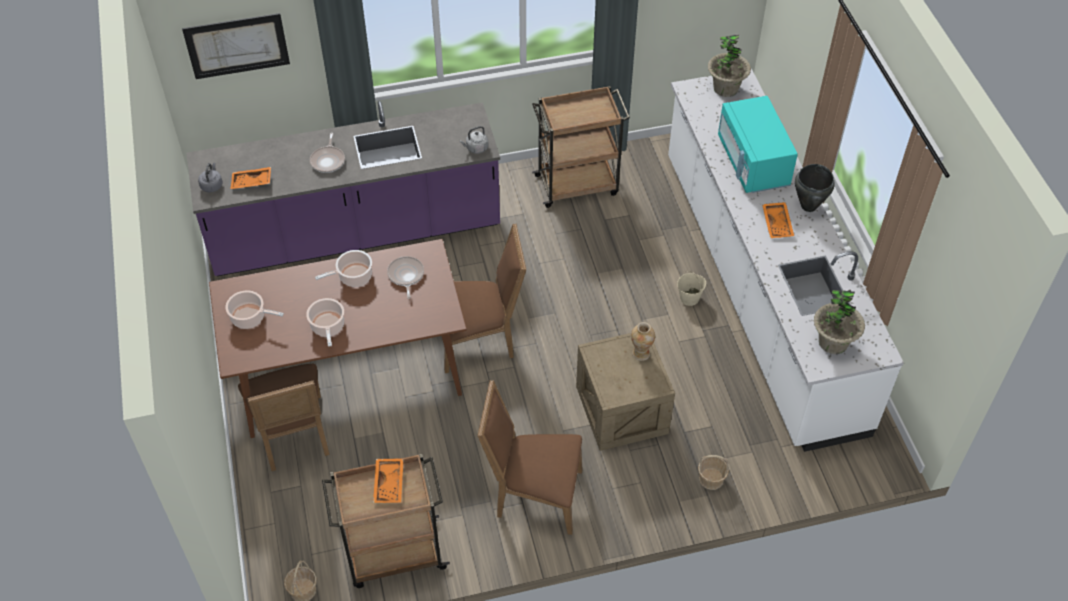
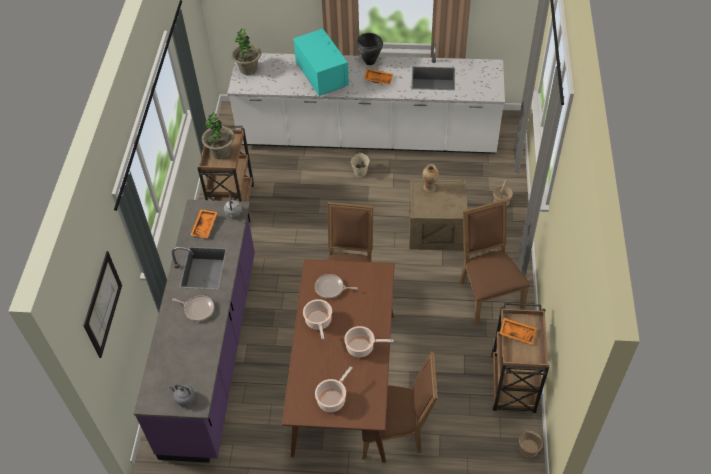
camera: 70 degrees left, 0 degrees up
orange tray [231,167,271,189] -> orange tray moved to [191,209,217,238]
brown chair [477,380,582,535] -> brown chair turned 135 degrees clockwise [460,199,530,325]
turquoise microwave [718,96,798,193] -> turquoise microwave turned 120 degrees counterclockwise [293,28,349,96]
potted plant [814,290,865,354] -> potted plant moved to [202,112,235,159]

